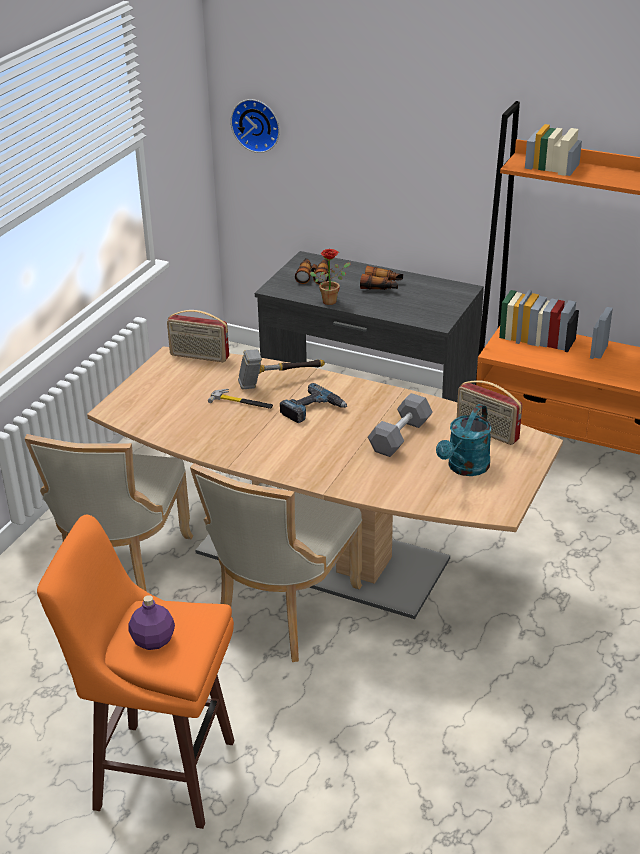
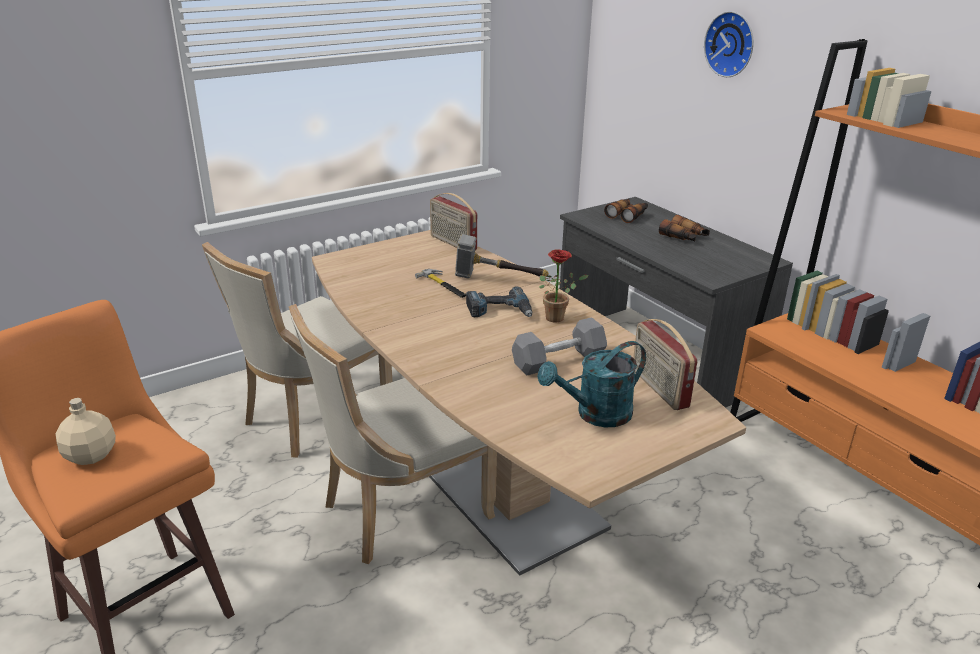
camera: 30 degrees right, 5 degrees down
purple bottle [128,595,175,650] -> beige bottle [55,398,116,465]
wall clock [231,99,280,153] -> wall clock moved to [704,11,754,77]
potted plant [310,249,351,305] -> potted plant moved to [539,249,589,323]

